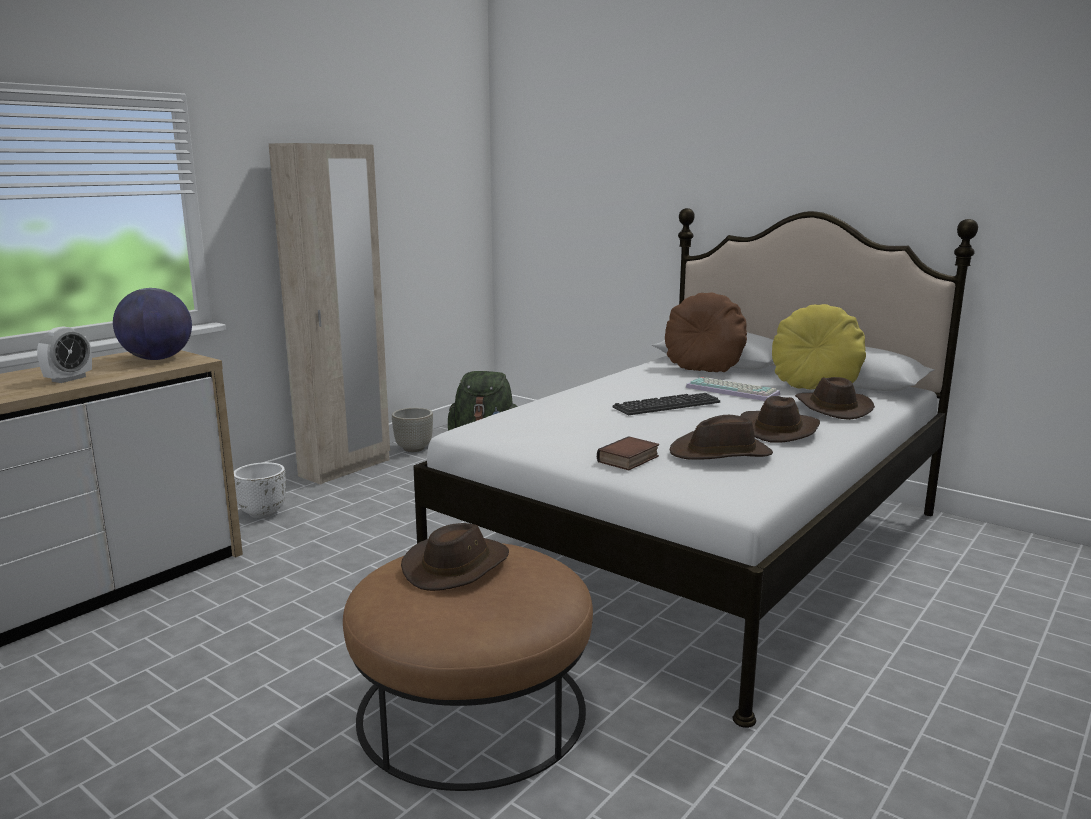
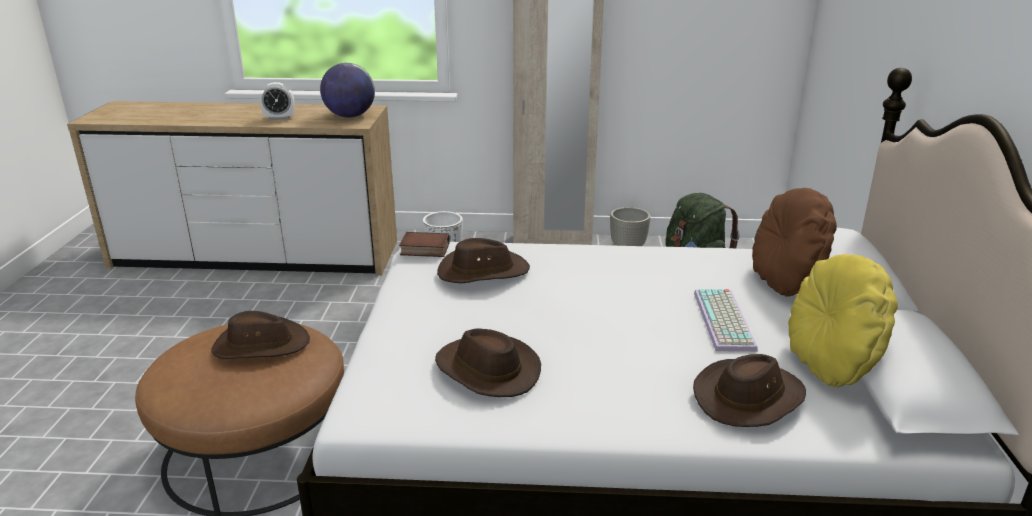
camera: 55 degrees right, 10 degrees up
book [597,436,659,471] -> book moved to [399,232,450,257]
keyboard [612,393,720,415] -> none
brown hat [740,396,820,443] -> brown hat moved to [437,238,530,283]

